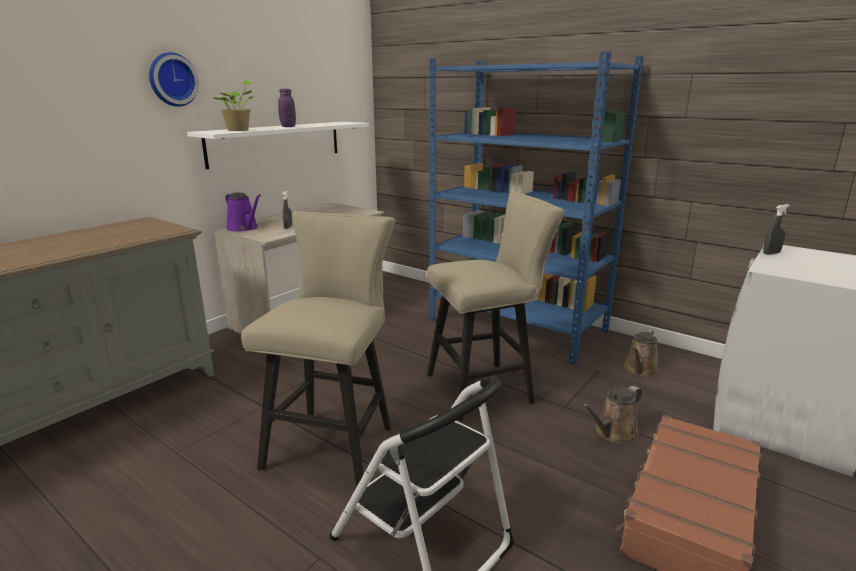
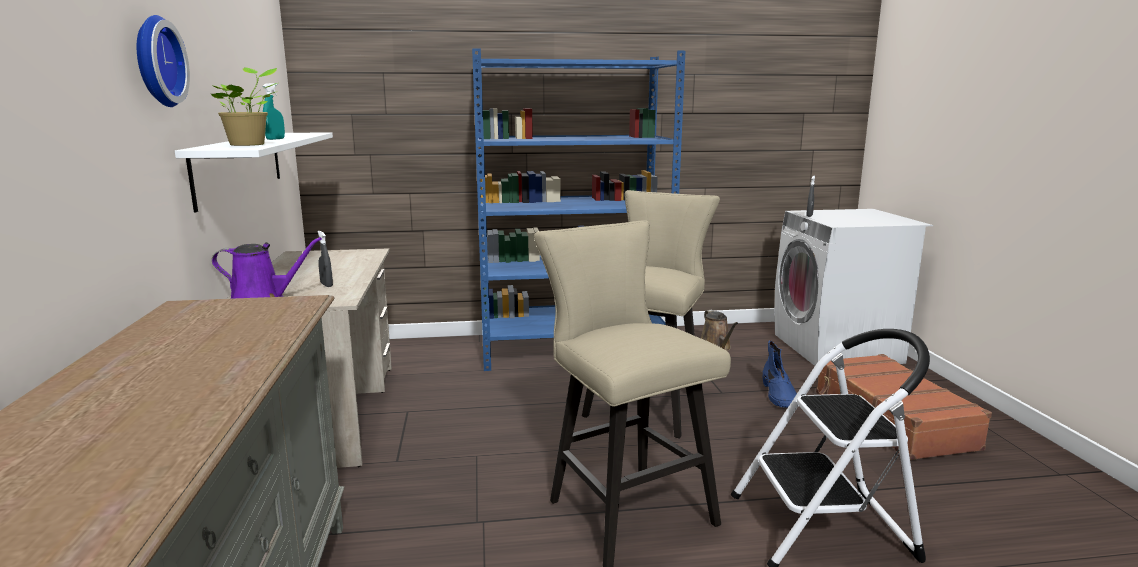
camera: 45 degrees left, 5 degrees down
purple jar [278,89,296,127] -> turquoise spray bottle [263,83,285,140]
brown watering can [582,386,643,443] -> blue boot [762,340,797,408]

